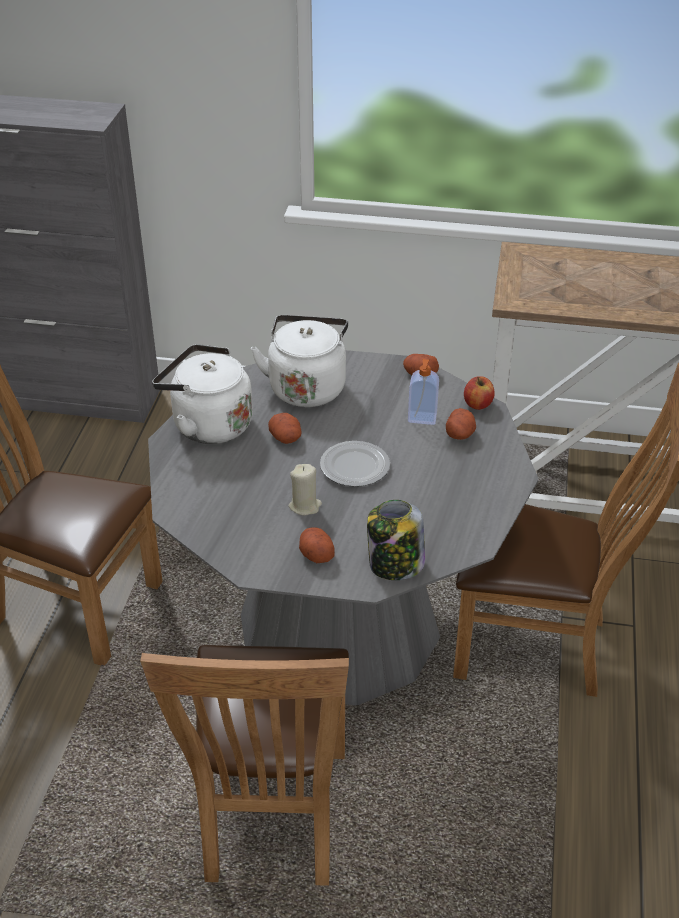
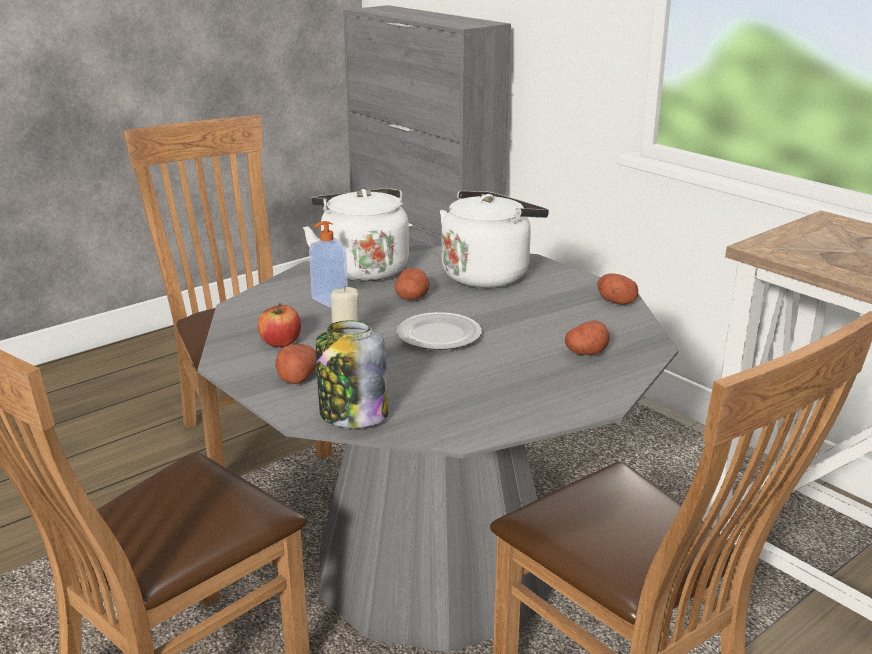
camera: 40 degrees right, 15 degrees down
soap dispenser [408,359,439,425] -> soap dispenser moved to [309,221,348,308]
apple [464,376,495,410] -> apple moved to [258,303,301,347]

